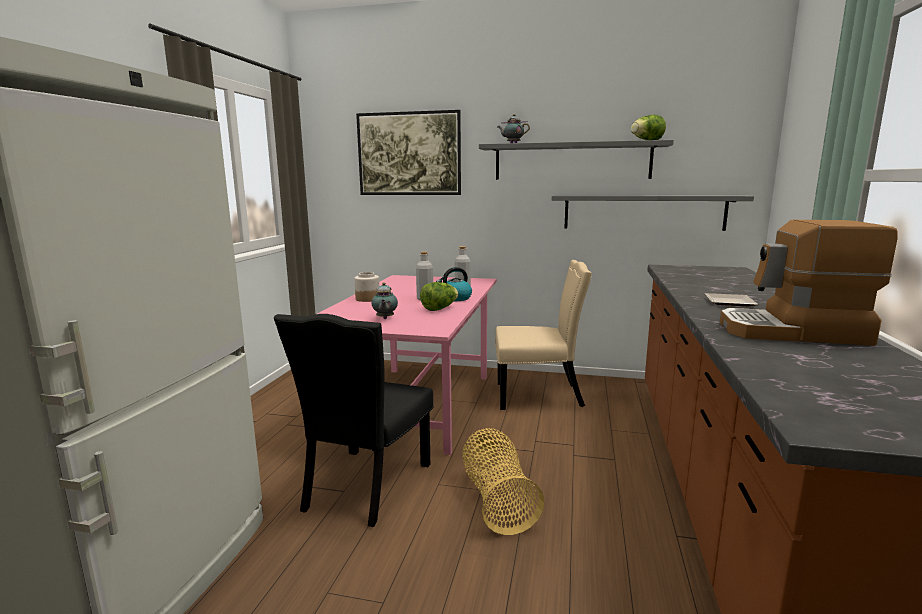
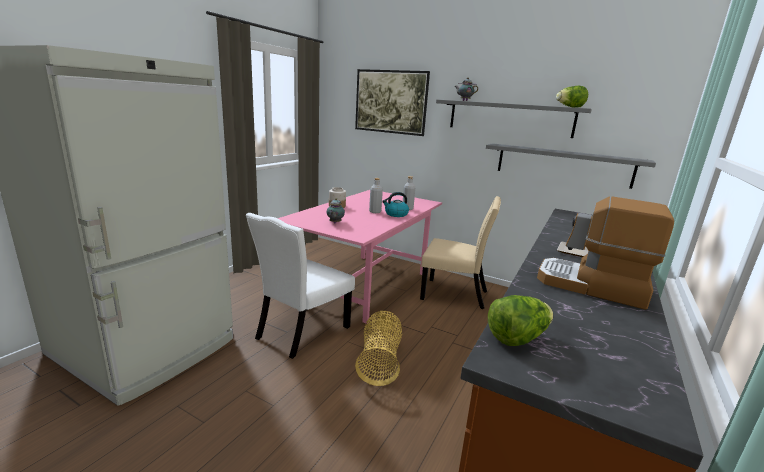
camera: 15 degrees right, 5 degrees up
black chair [274,314,434,527] -> white chair [246,213,355,359]
lettuce [420,282,458,311] -> lettuce moved to [488,295,553,346]

